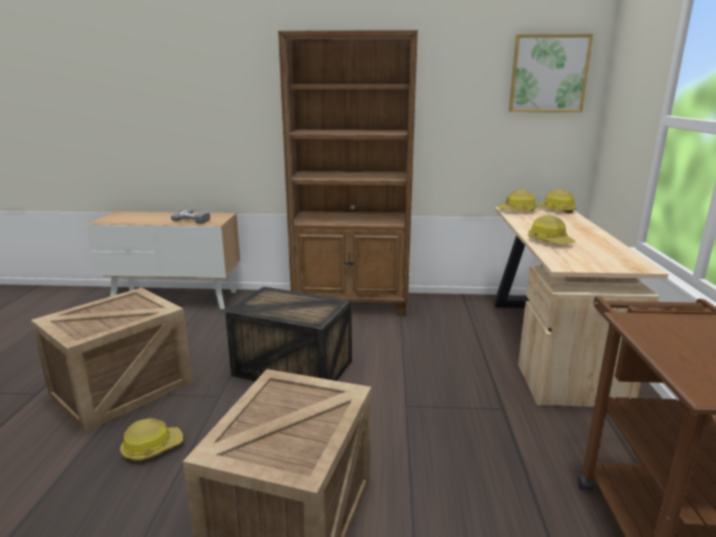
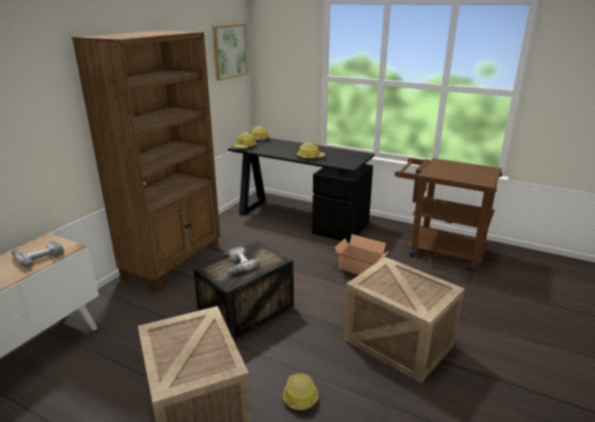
camera: 65 degrees left, 5 degrees up
beige desk [494,207,668,407] -> black desk [228,138,375,243]
none -> power drill [227,246,260,273]
none -> cardboard box [335,234,389,275]

